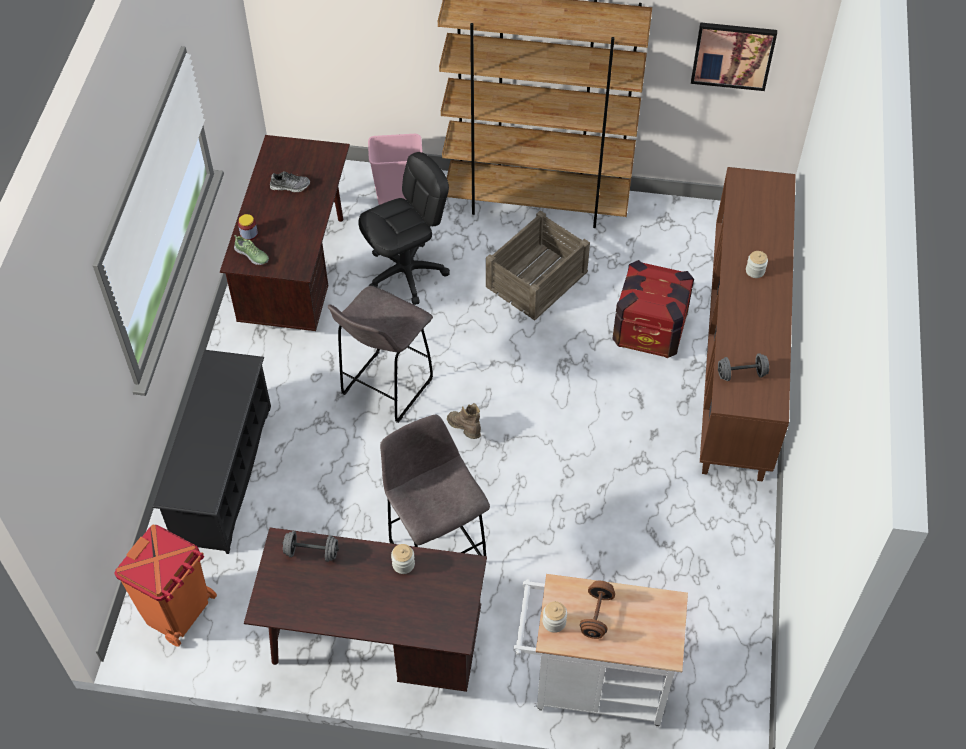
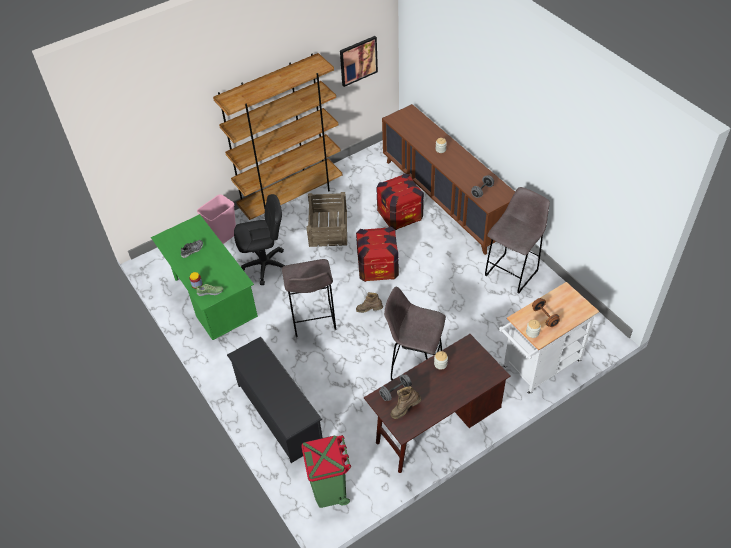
camera: 40 degrees left, 5 degrees down
orange trash can [114,525,217,647] -> green trash can [301,435,351,508]
brown desk [220,135,350,331] -> green desk [151,214,258,340]
black office chair [358,152,450,305] -> black office chair turned 60 degrees clockwise [234,194,286,285]
none -> crate [356,227,399,282]
none -> brown boot [390,386,421,419]
none -> grey stool [485,187,550,294]

